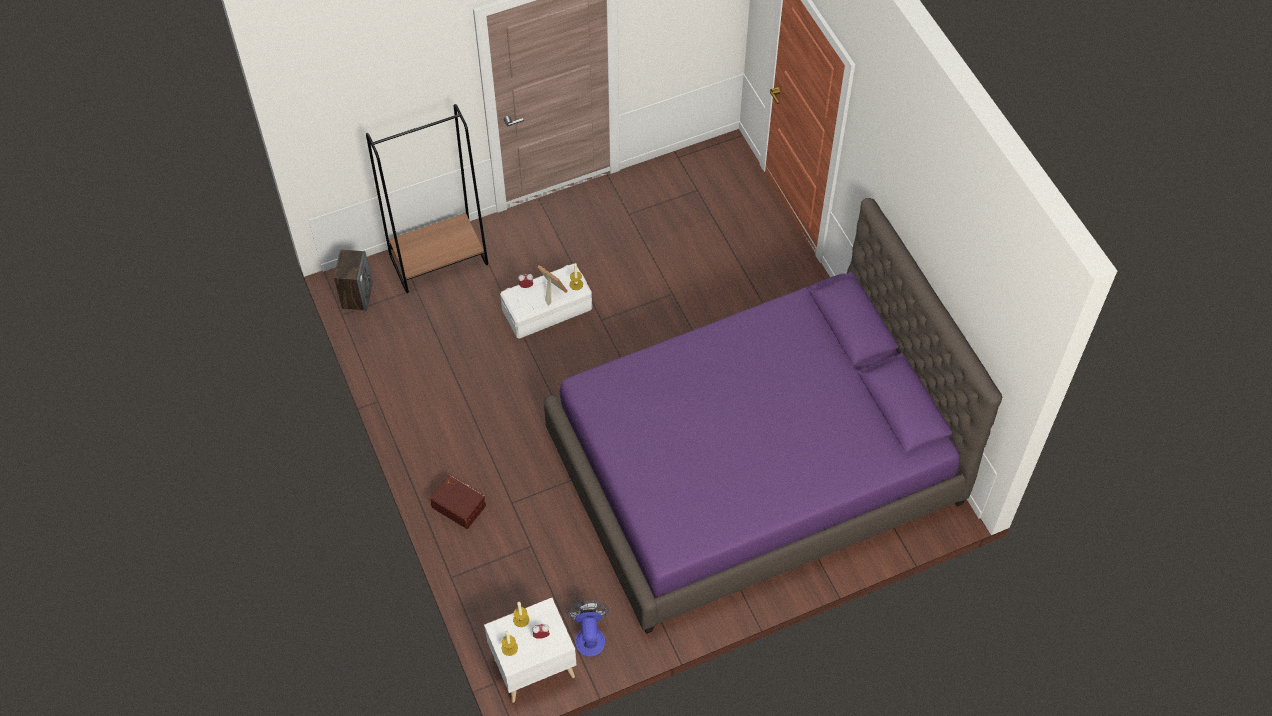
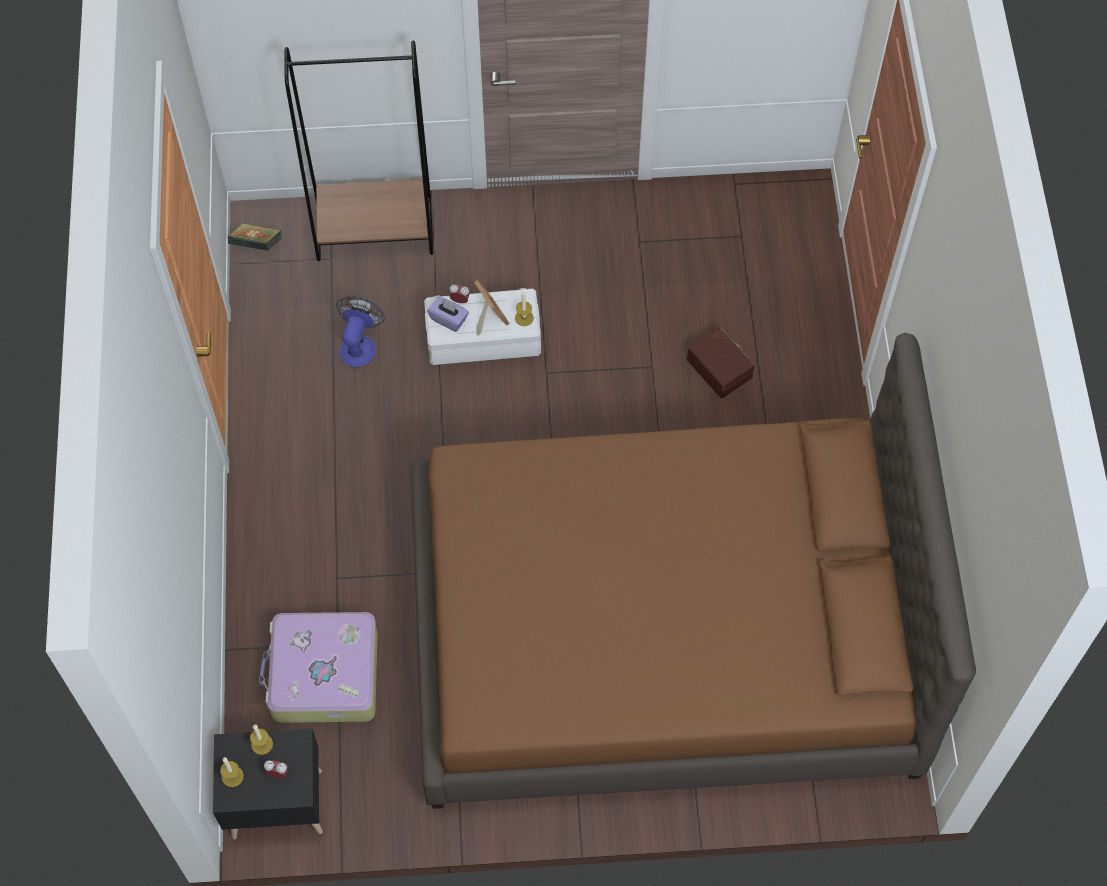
camera: 20 degrees right, 5 degrees up
speaker [334,250,373,311] -> book [228,223,282,251]
brown storage box [430,475,486,529] -> brown storage box moved to [687,326,755,398]
white nightstand [484,598,576,703] -> black nightstand [213,728,323,840]
purple bed [544,198,1002,634] -> brown bed [411,333,976,809]
fan [567,601,609,657] -> fan moved to [336,296,385,367]
none -> suitcase [259,612,378,723]
none -> purple tissue box [427,297,469,332]

